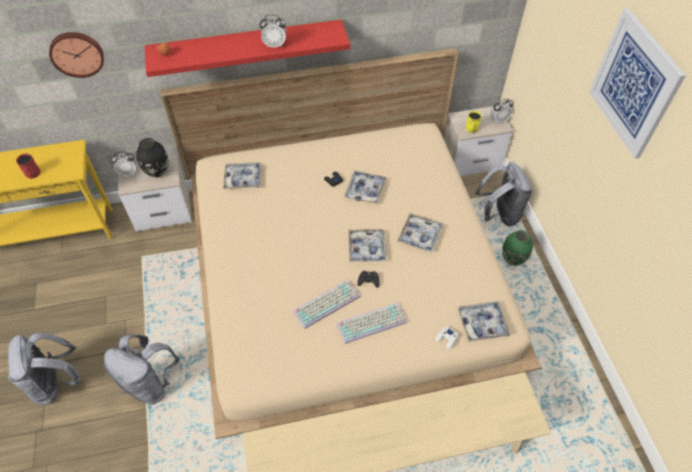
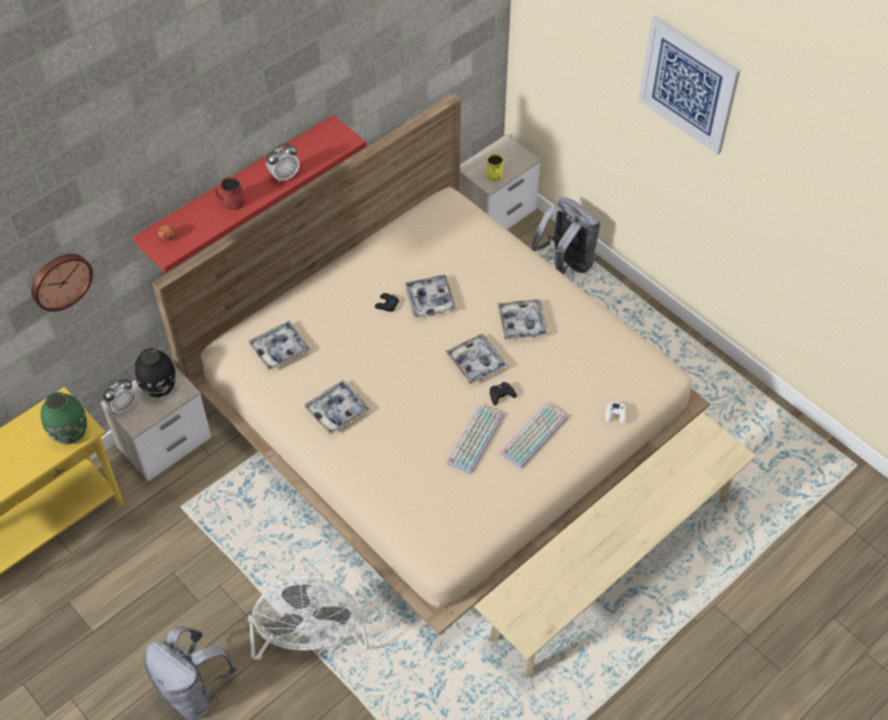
camera: 30 degrees left, 0 degrees up
red mug [16,153,41,179] -> red mug moved to [215,177,244,210]
grey backpack [104,334,180,404] -> white fan [249,574,369,660]
tray [458,301,510,342] -> tray moved to [304,380,370,435]
alarm clock [490,99,513,124] -> none
green vase [502,230,533,266] -> green vase moved to [40,392,87,445]

